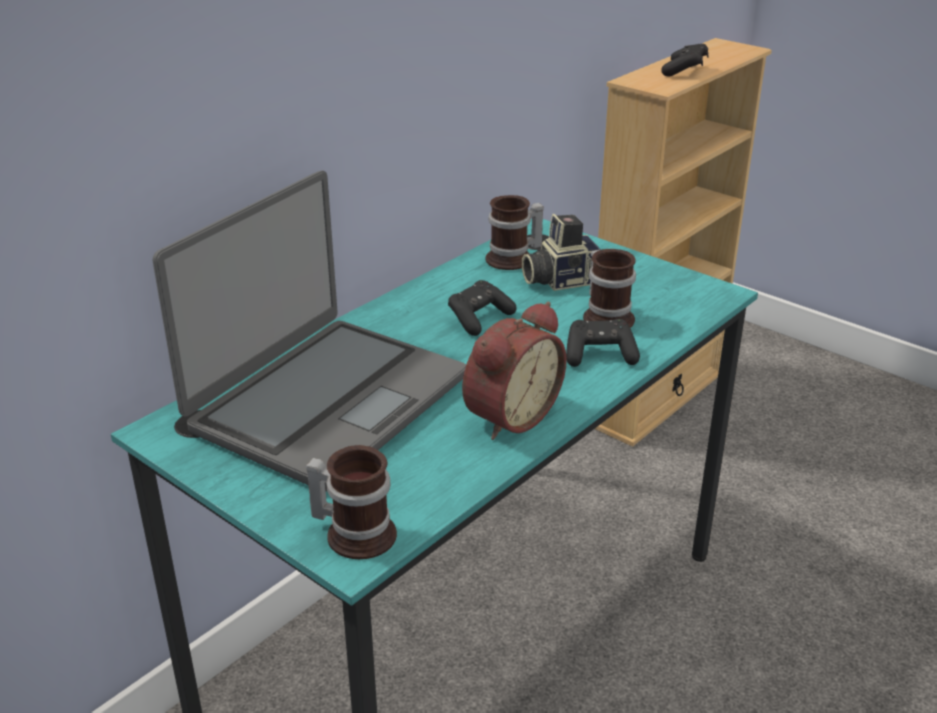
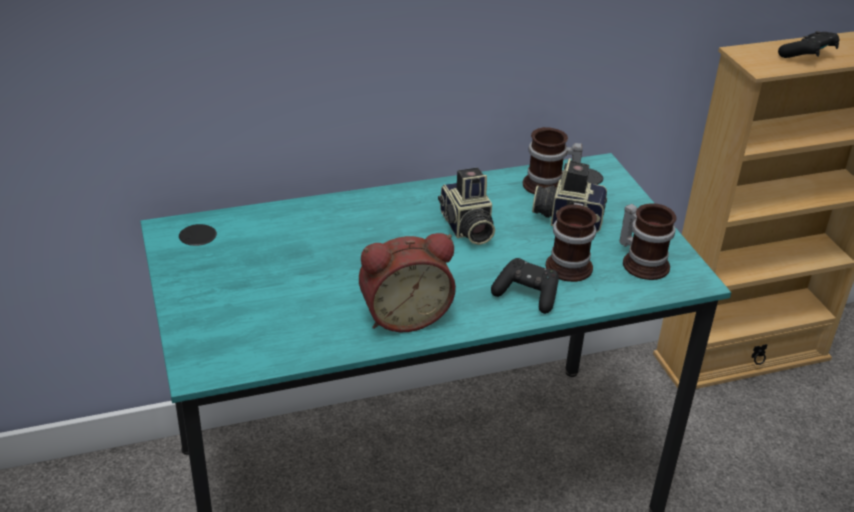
camera: 30 degrees right, 5 degrees up
laptop [153,171,466,491] -> none
mug [306,445,397,559] -> mug moved to [619,203,677,280]
black game controller [448,280,516,336] -> camera [438,167,495,245]

